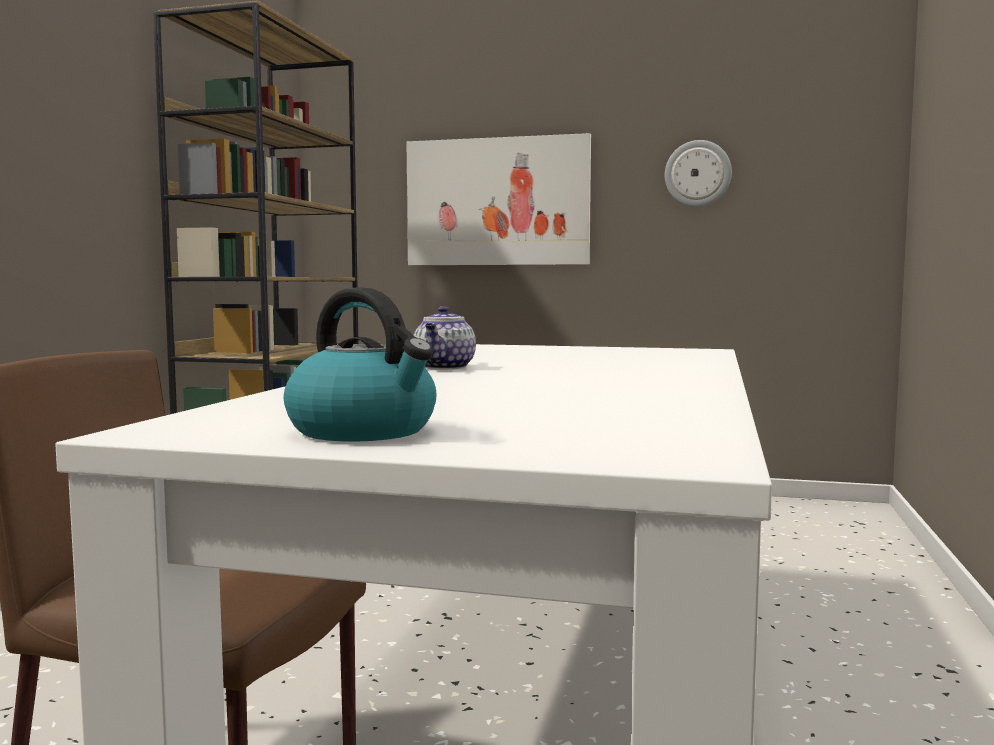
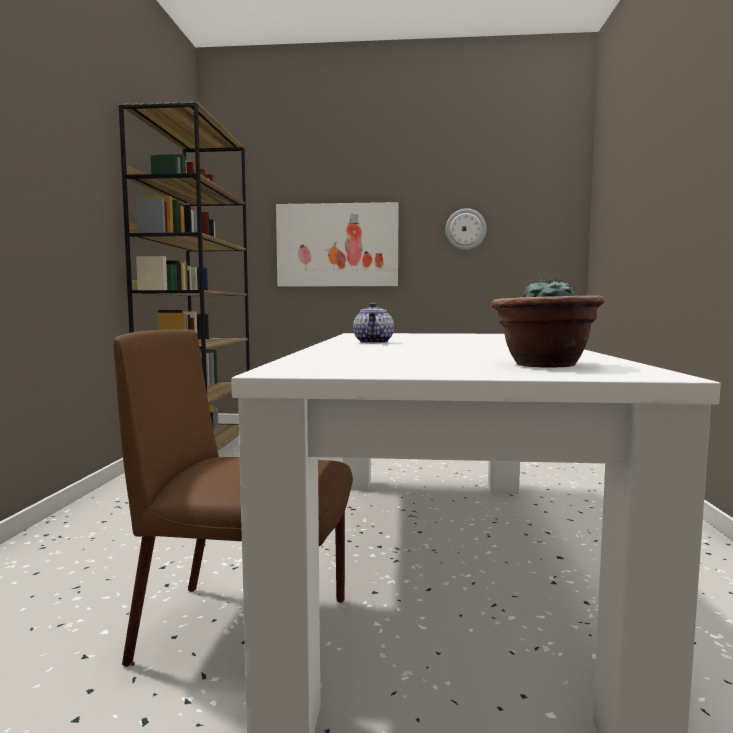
camera: 10 degrees left, 0 degrees up
kettle [284,287,437,442] -> none
none -> potted plant [491,278,605,368]

